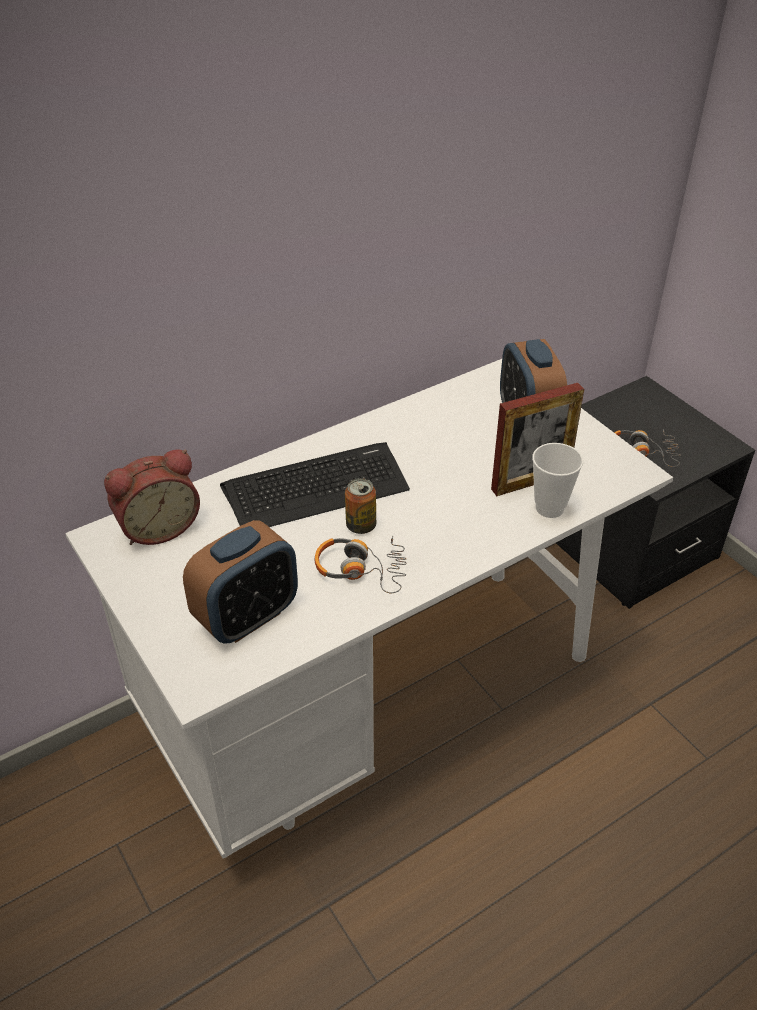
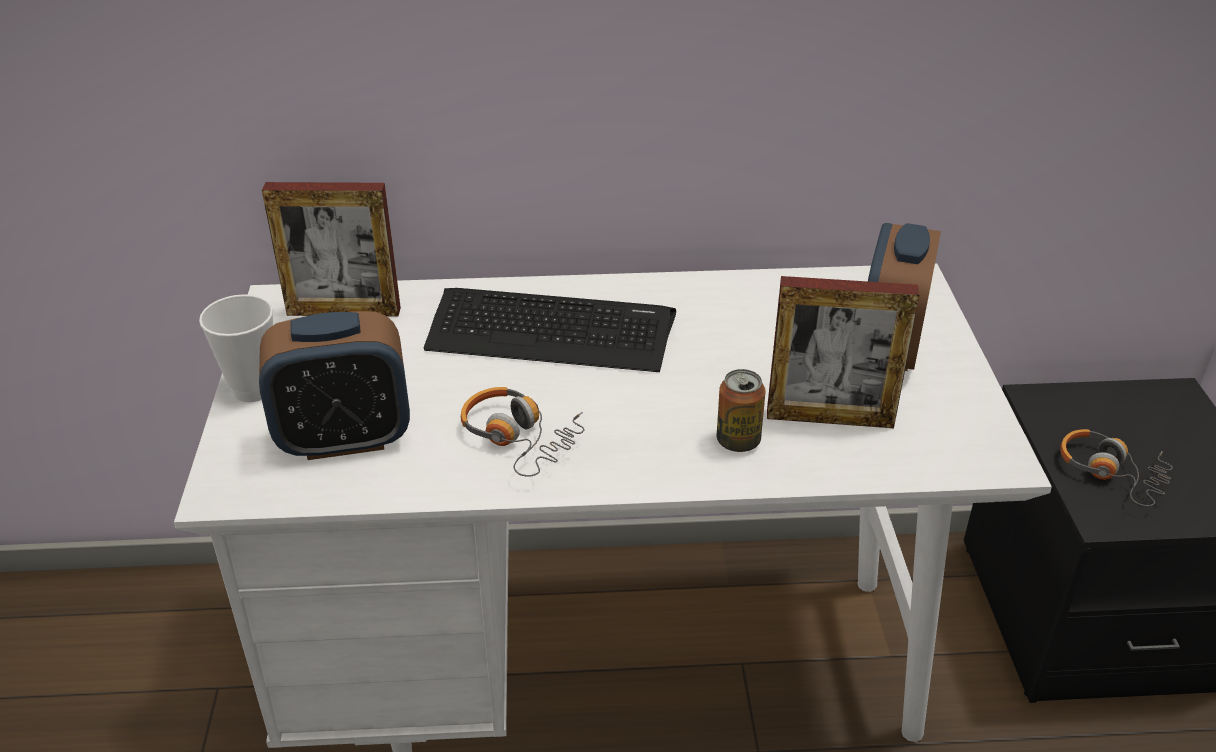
camera: 30 degrees right, 5 degrees down
alarm clock [104,449,200,545] -> picture frame [262,182,401,317]
can [345,478,376,534] -> can moved to [716,369,766,452]
cup [532,443,583,518] -> cup moved to [199,294,273,402]

